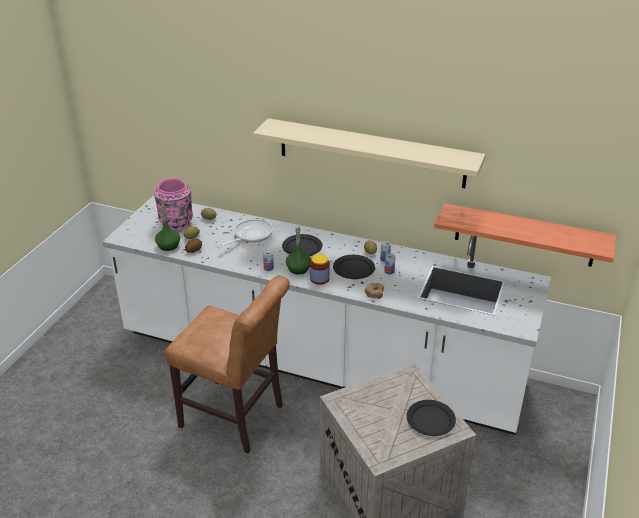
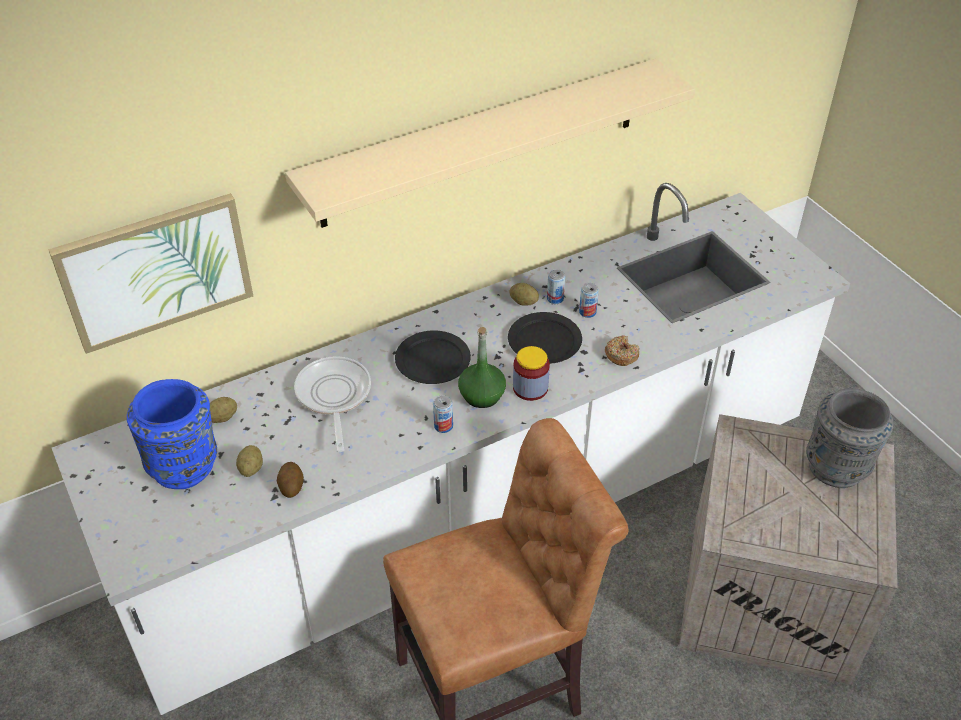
camera: 50 degrees left, 10 degrees up
pink vase [154,178,193,231] -> blue vase [127,379,217,489]
green bottle [155,205,180,251] -> none
black plate [407,400,456,436] -> grey vase [806,388,894,488]
shelf [434,203,617,267] -> none
none -> picture [48,193,253,354]

